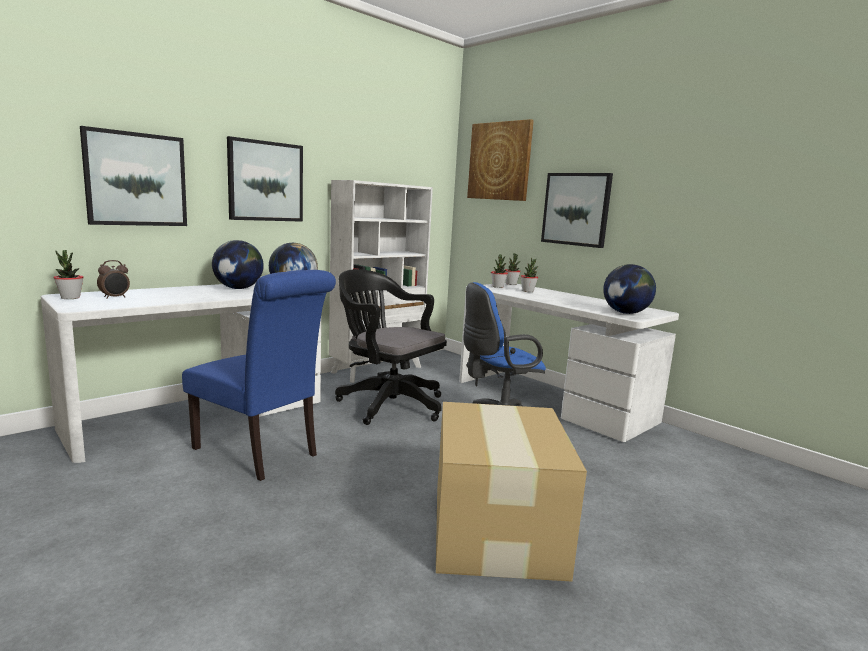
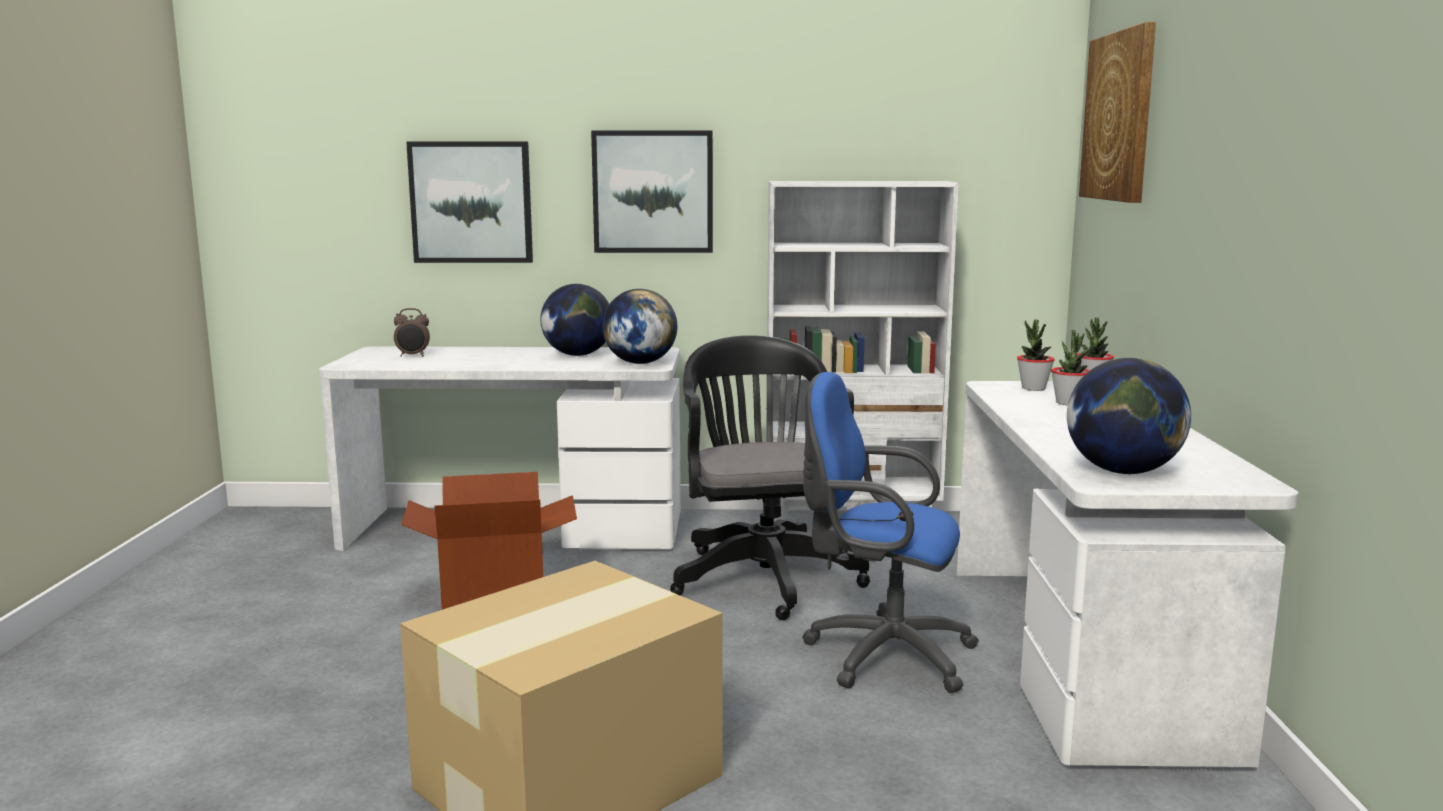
camera: 45 degrees right, 0 degrees up
potted plant [54,250,83,299] -> none
blue chair [182,270,336,481] -> cardboard box [401,472,577,610]
picture [541,173,613,248] -> none

